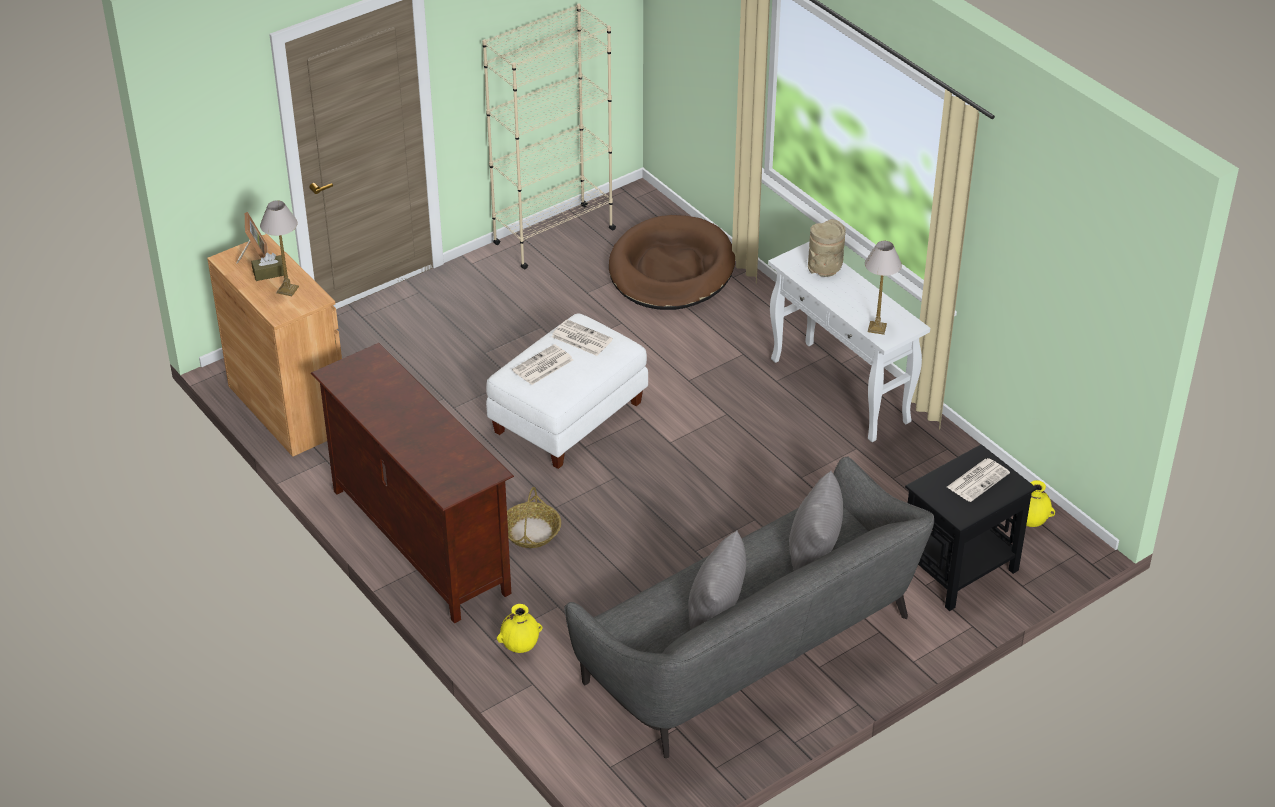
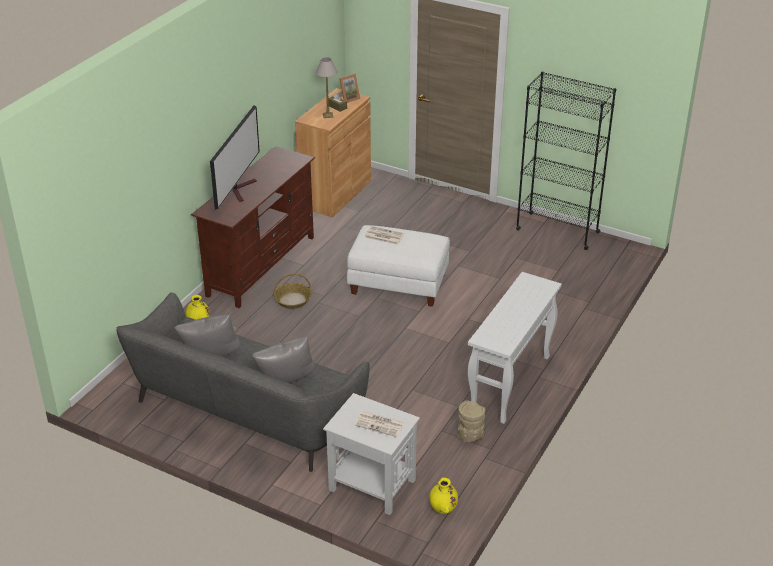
camera: 65 degrees right, 5 degrees down
beige bookcase [482,4,616,269] -> black bookcase [516,71,616,250]
newspaper [551,319,613,356] -> none
brown dog bed [609,215,735,310] -> none
beige vase [808,219,846,277] -> beige vase moved to [457,400,485,442]
table lamp [865,241,902,335] -> none
black side table [905,444,1037,611] -> white side table [323,393,420,515]
none -> television [210,105,260,210]

